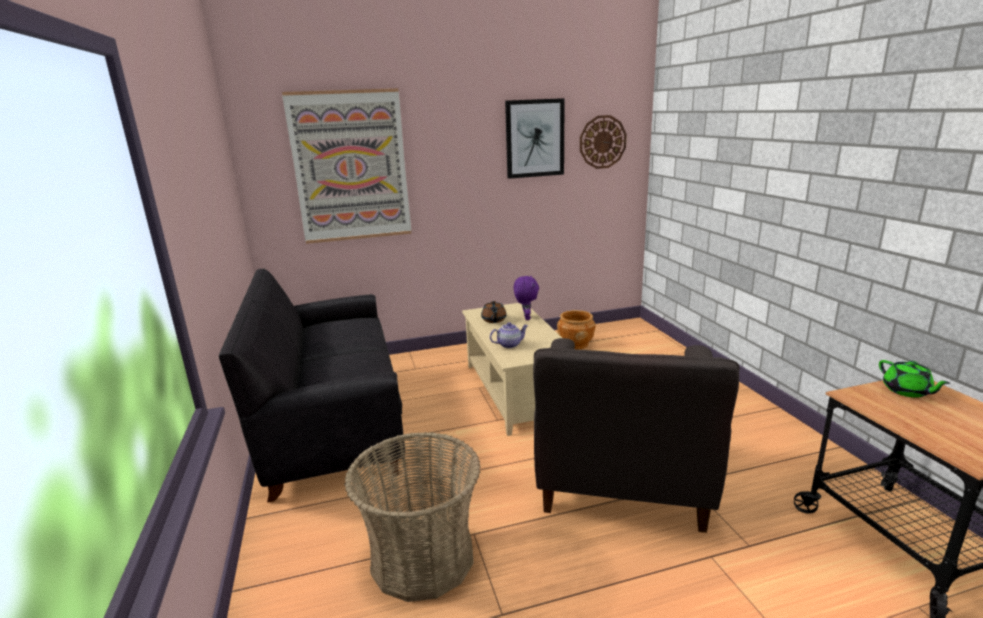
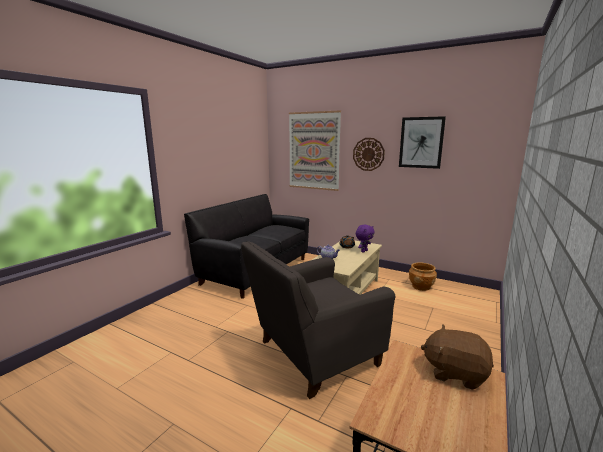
camera: 45 degrees right, 5 degrees down
basket [344,432,481,602] -> none
wall clock [580,115,627,169] -> wall clock moved to [353,138,385,171]
green teapot [879,360,951,398] -> brown plush toy [421,324,494,390]

